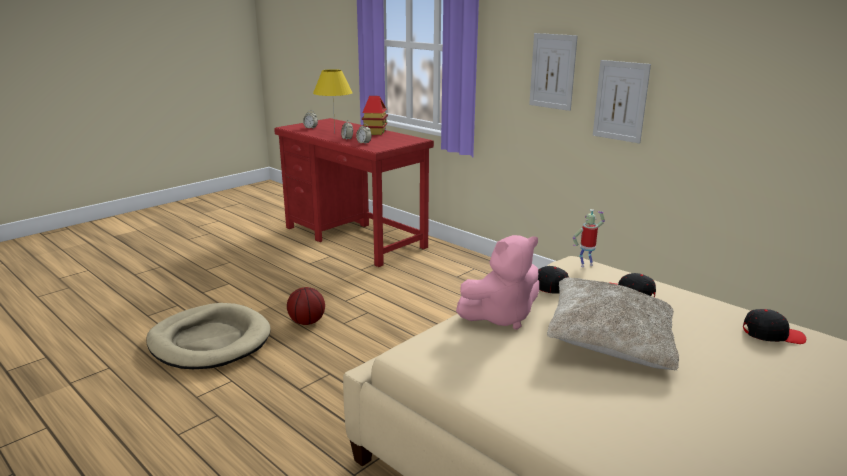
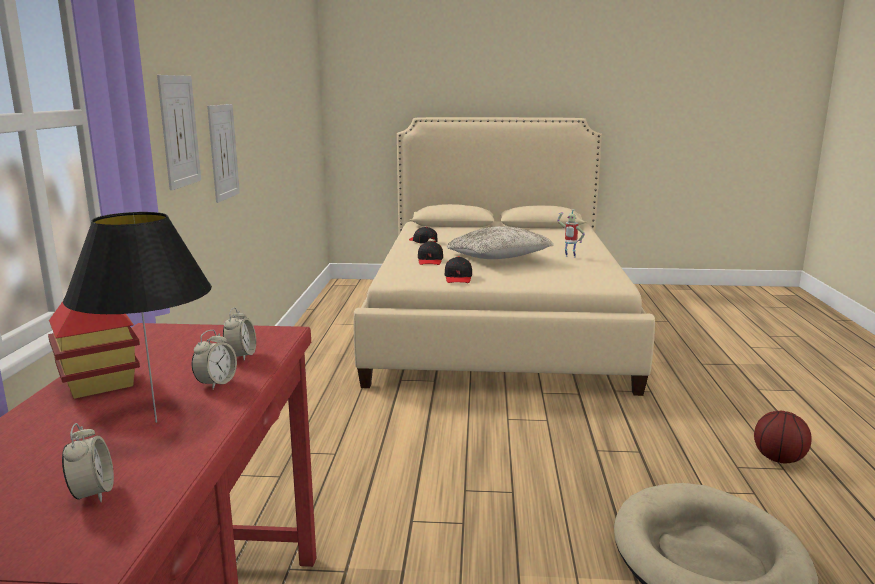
camera: 130 degrees left, 5 degrees down
basketball [287,287,325,325] -> basketball moved to [754,411,812,463]
yellow table lamp [313,69,353,132] -> black table lamp [63,212,212,423]
pink plush toy [456,235,539,330] -> none
toy robot [573,209,605,267] -> toy robot moved to [557,209,585,258]

